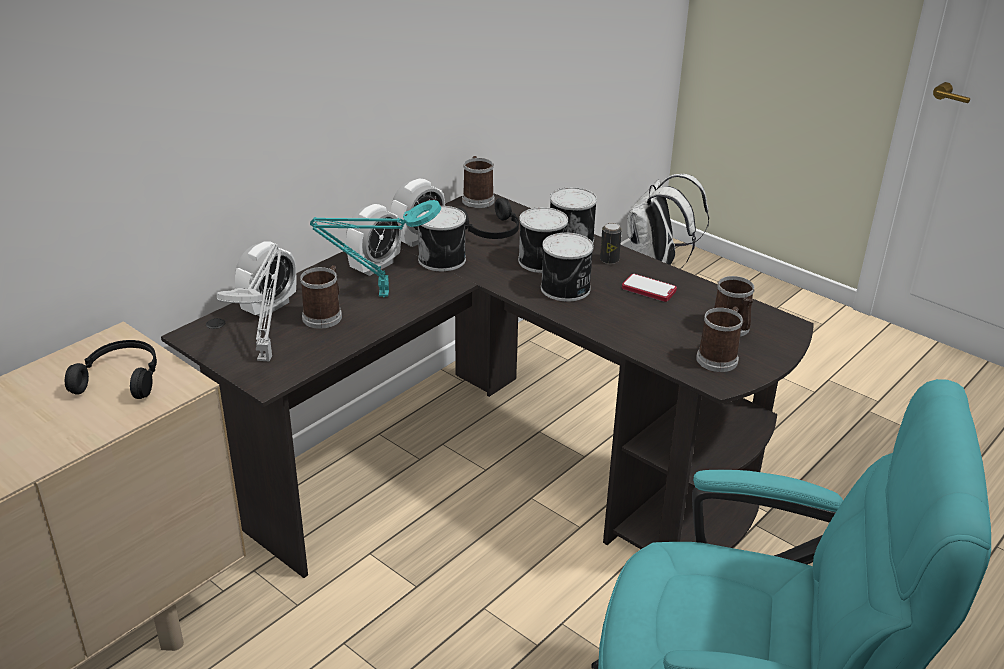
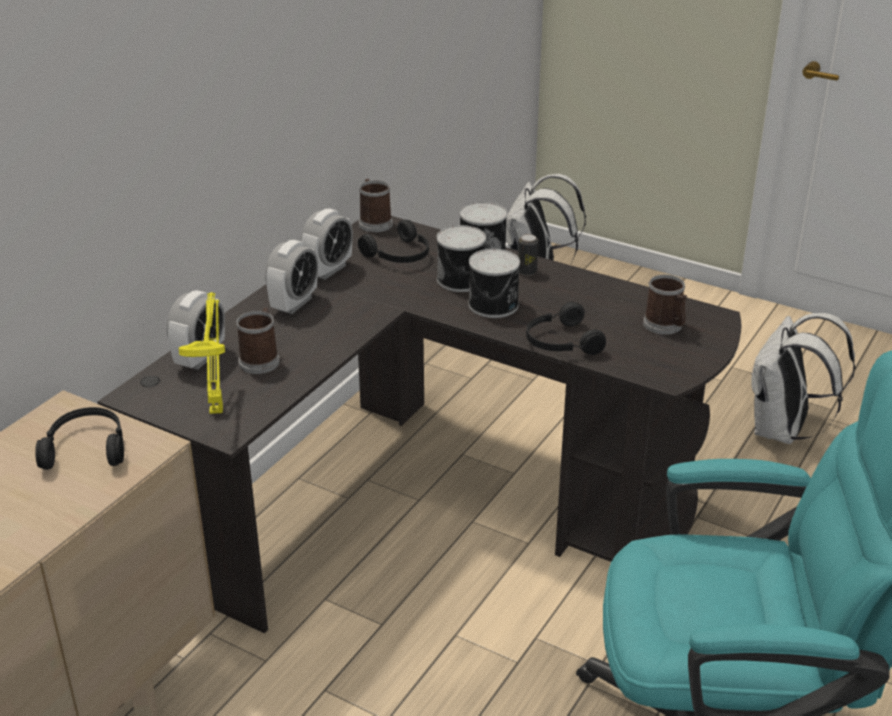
camera: 10 degrees left, 0 degrees up
grey table lamp [217,244,282,361] -> yellow table lamp [179,292,225,414]
turquoise table lamp [310,200,441,297] -> none
can [417,206,466,271] -> none
phone [622,274,677,302] -> none
mug [696,306,743,372] -> none
none -> black headphones [526,302,606,355]
none -> white backpack [751,313,856,444]

